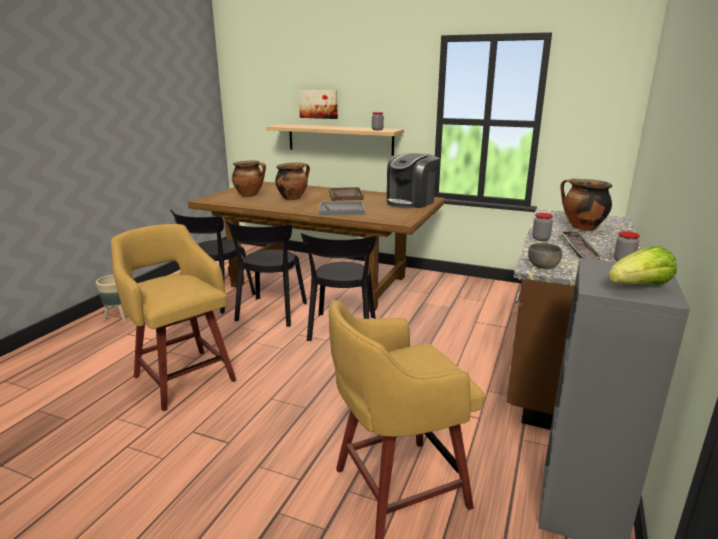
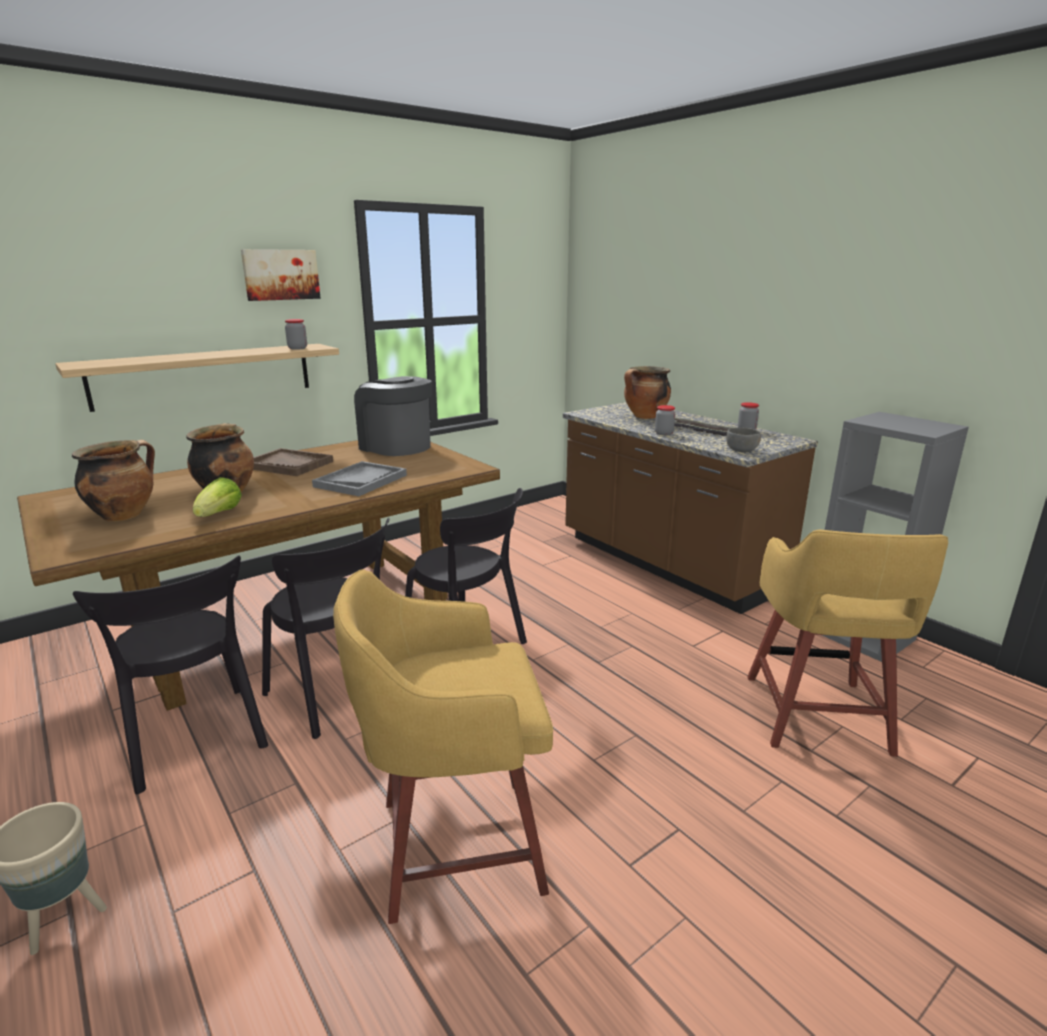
camera: 60 degrees left, 0 degrees up
picture [299,90,338,119] -> picture moved to [241,249,321,301]
coffee machine [387,153,440,208] -> coffee machine turned 150 degrees clockwise [354,376,432,456]
lettuce [609,246,677,286] -> lettuce moved to [193,477,242,517]

